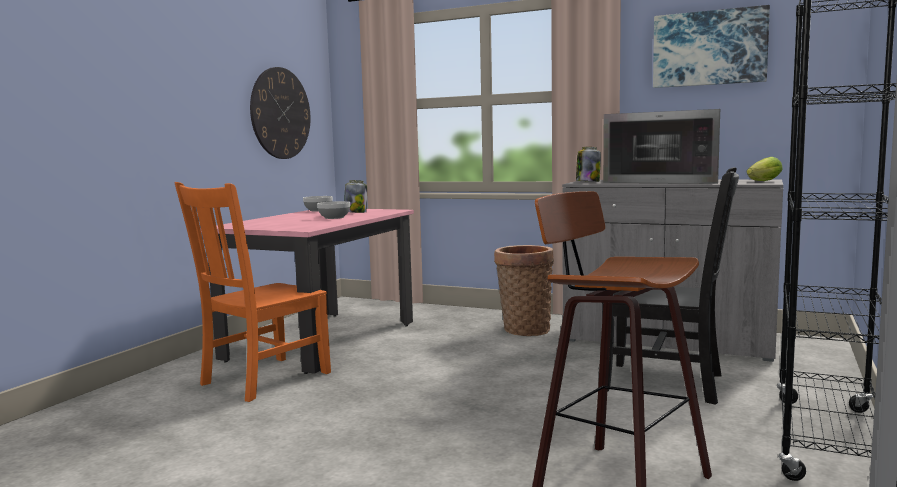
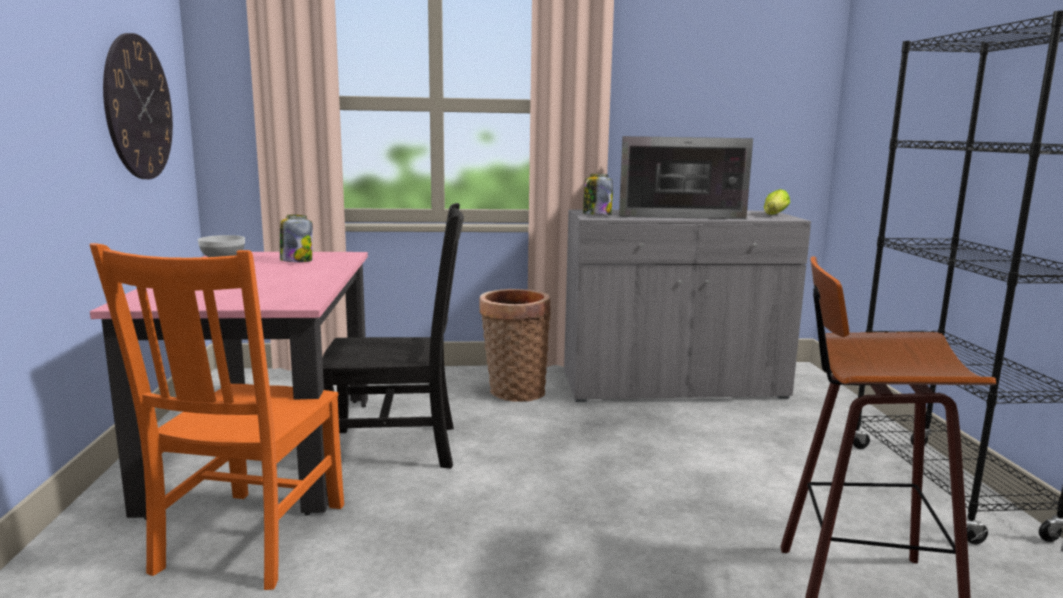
camera: 30 degrees left, 5 degrees up
bowl [317,201,350,219] -> none
black chair [602,167,739,405] -> black chair moved to [322,203,464,468]
picture [653,5,770,88] -> none

